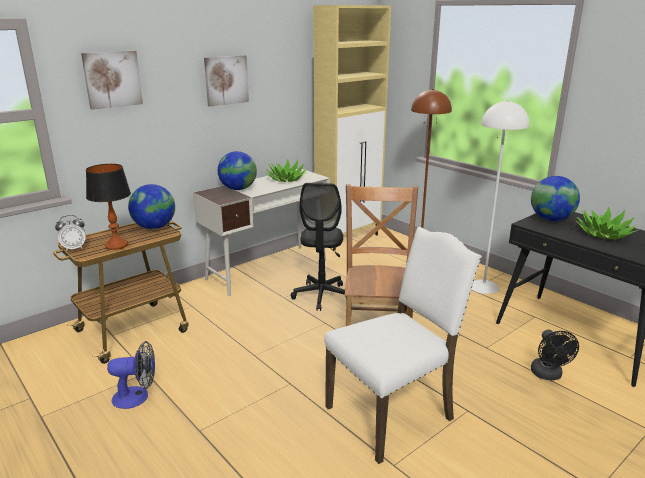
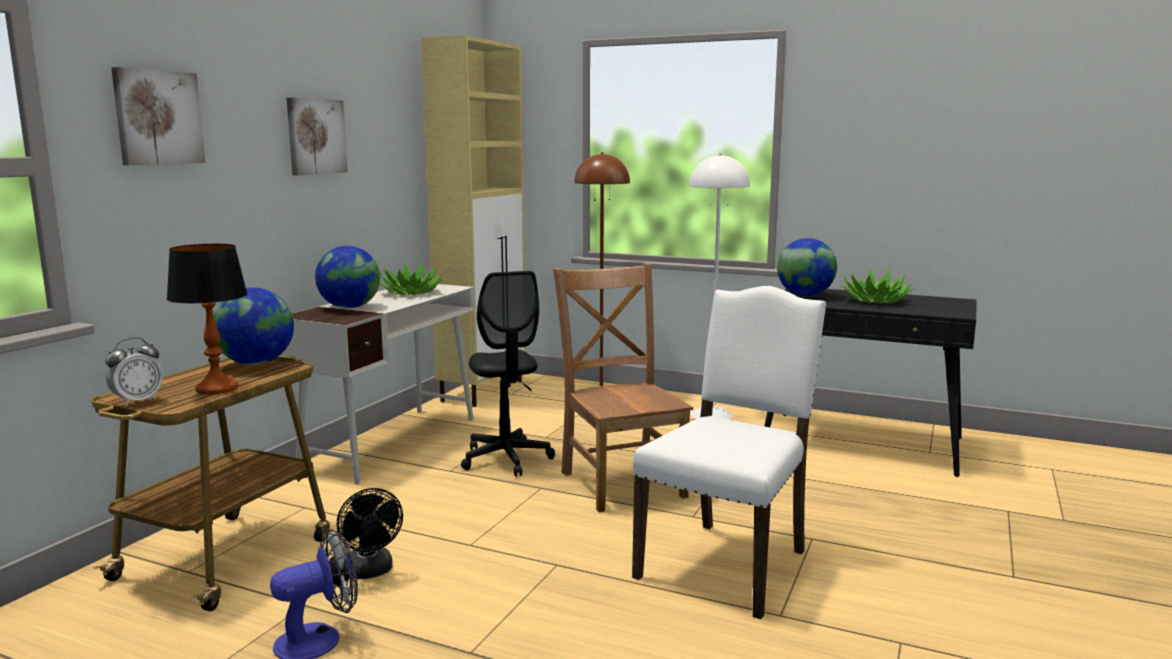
camera: 25 degrees left, 10 degrees down
black fan [531,330,579,380] -> black fan moved to [337,488,403,579]

